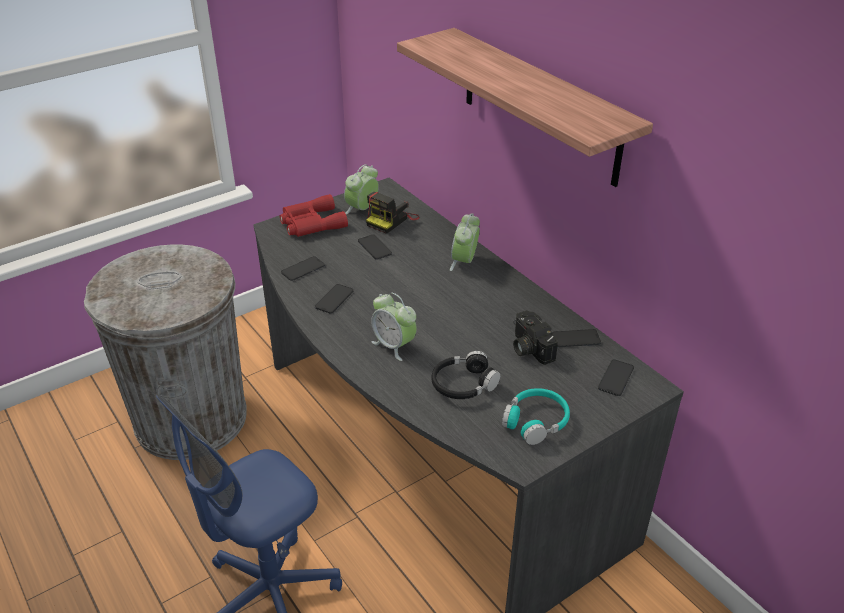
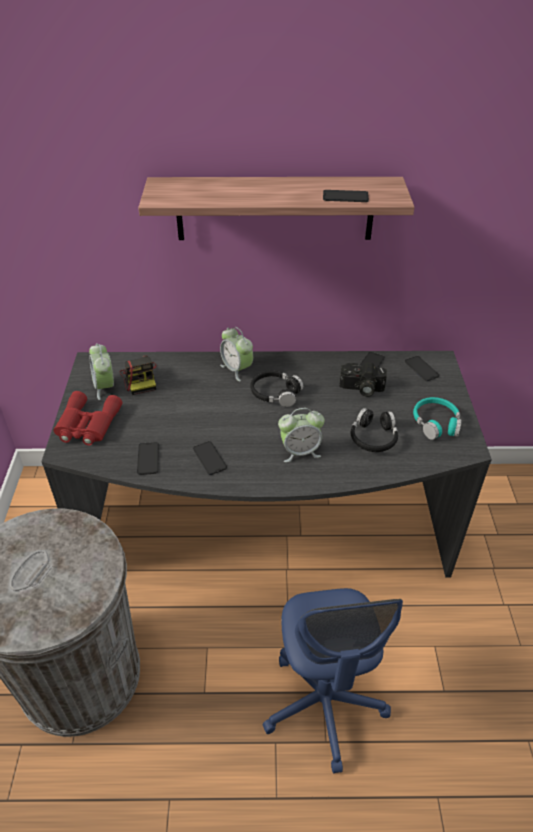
camera: 55 degrees left, 5 degrees up
phone [358,234,392,259] -> phone moved to [323,190,369,202]
none -> black headphones [250,371,303,407]

